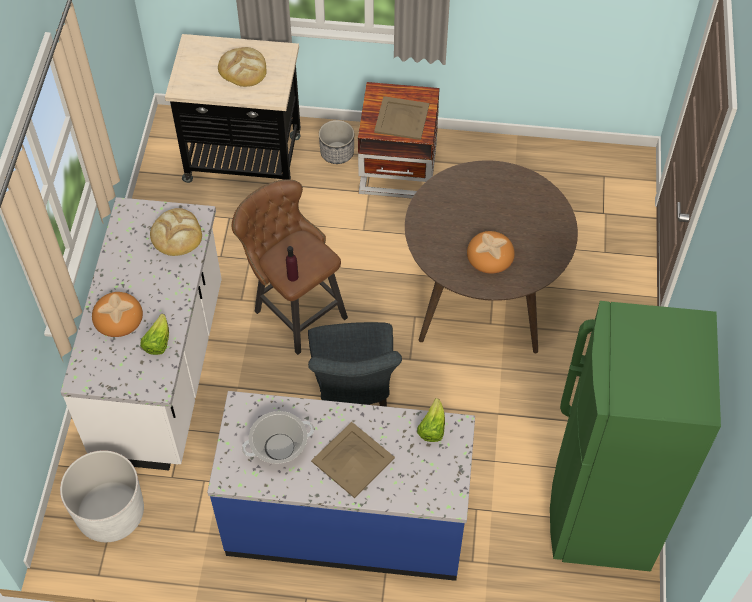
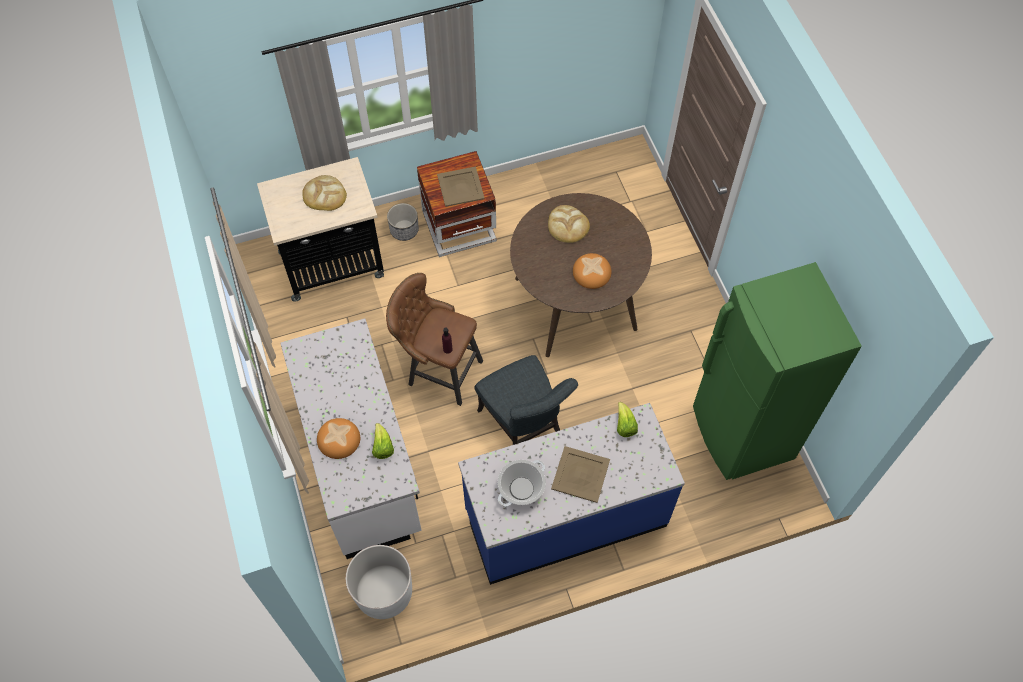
camera: 25 degrees left, 5 degrees up
bread [150,208,202,256] -> bread moved to [548,205,590,243]

